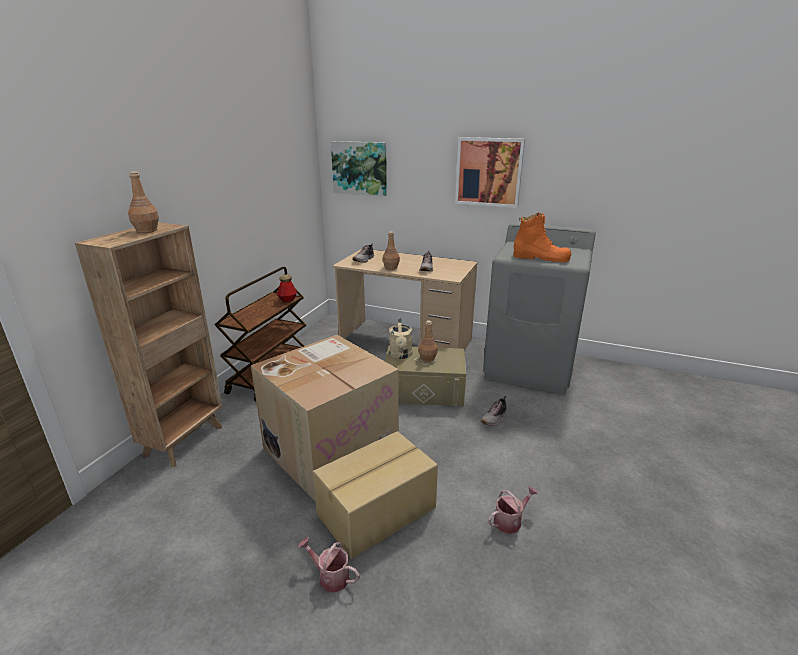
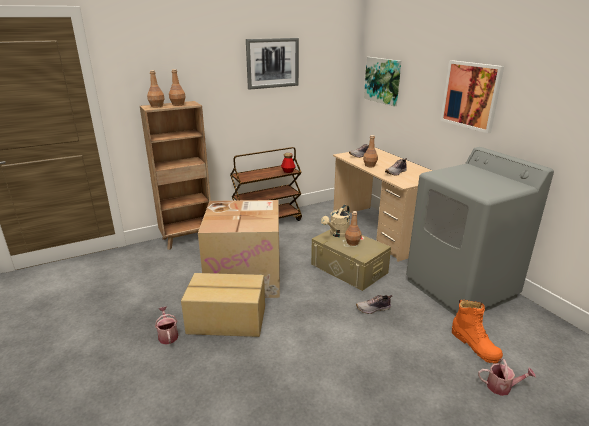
camera: 40 degrees right, 0 degrees up
watering can [488,486,538,534] -> watering can moved to [478,358,536,396]
orange boot [513,213,571,263] -> orange boot moved to [452,300,503,363]
none -> brown bottle [147,70,165,108]
none -> picture [246,38,299,90]

